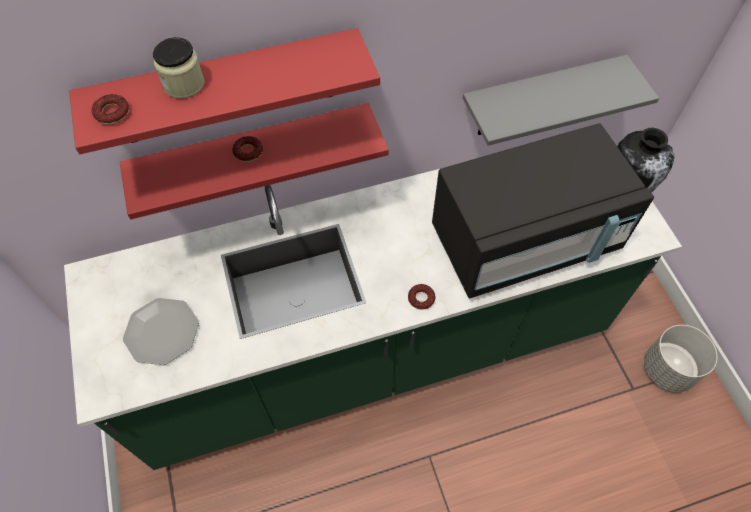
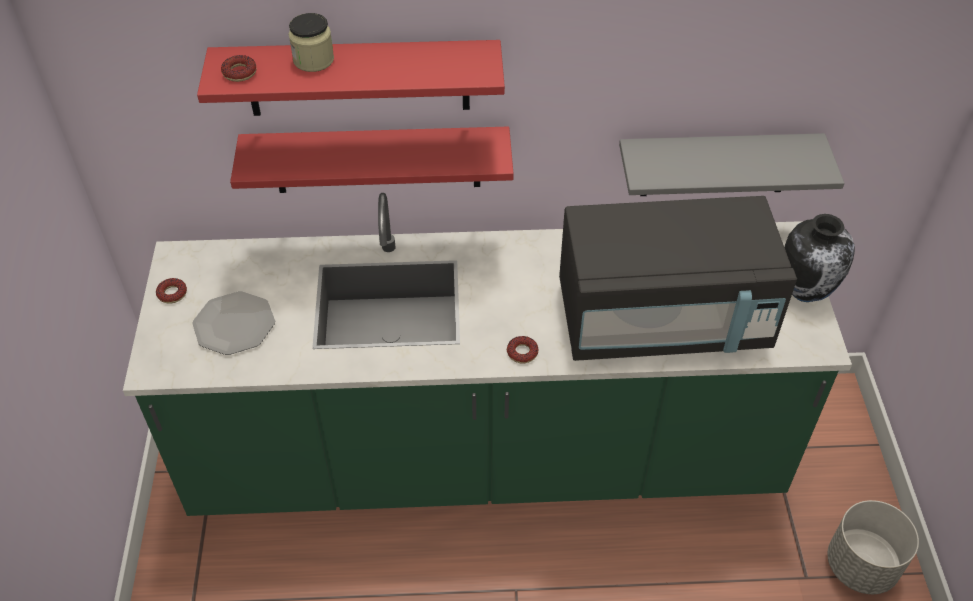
camera: 15 degrees right, 10 degrees down
donut [232,136,263,162] -> donut moved to [156,278,187,304]

